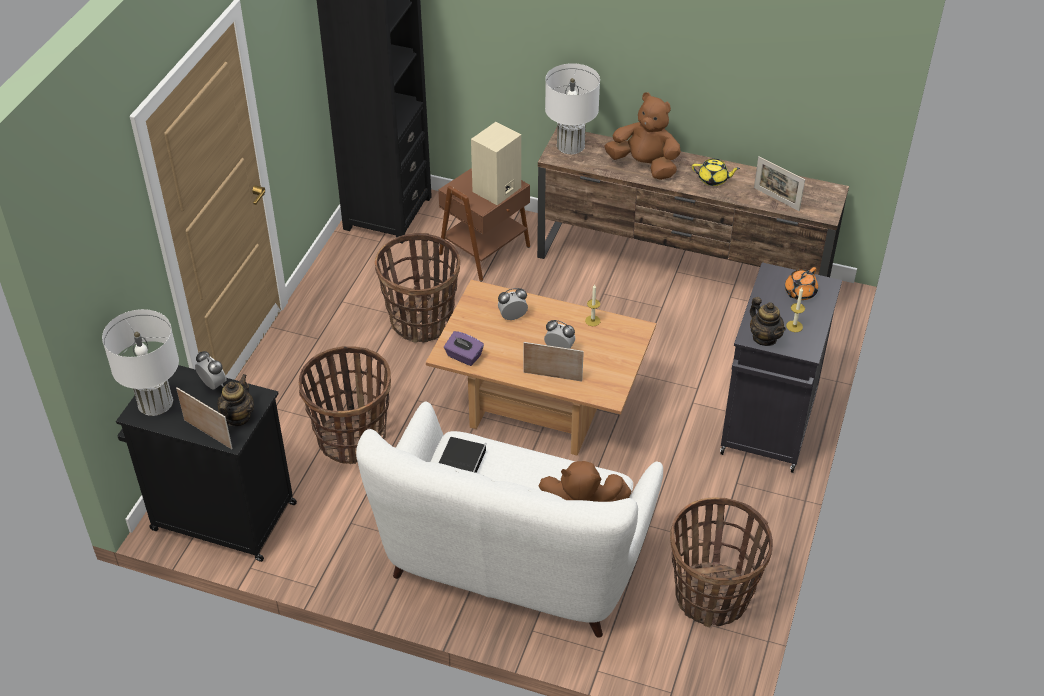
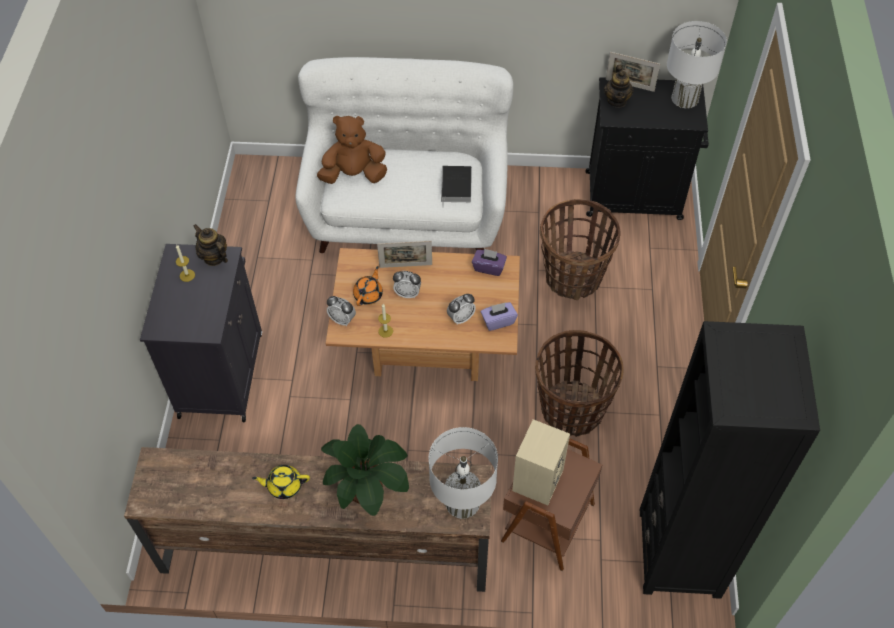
camera: 165 degrees right, 10 degrees up
alarm clock [195,351,227,390] -> alarm clock moved to [327,296,356,326]
brown plush toy [604,92,681,180] -> potted plant [321,424,409,516]
basket [670,497,773,627] -> none
picture frame [754,156,805,211] -> none
orange teapot [785,267,818,300] -> orange teapot moved to [353,266,383,306]
none -> purple tissue box [481,302,518,331]

